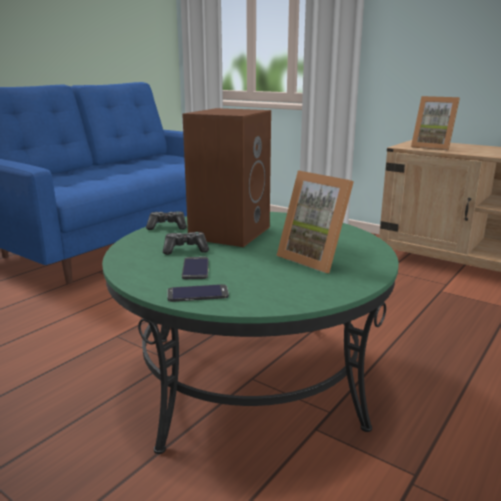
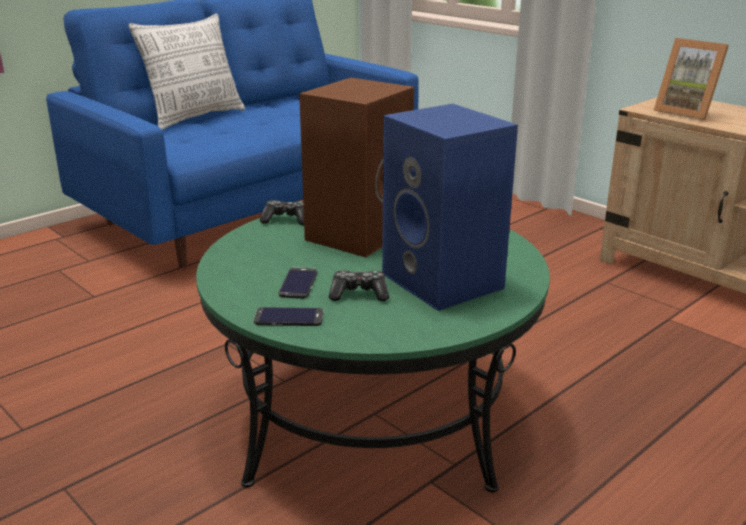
camera: 10 degrees right, 5 degrees up
game controller [163,232,209,255] -> game controller moved to [329,270,389,301]
picture frame [276,170,354,273] -> blue speaker [382,104,518,311]
none -> pillow [129,14,245,130]

